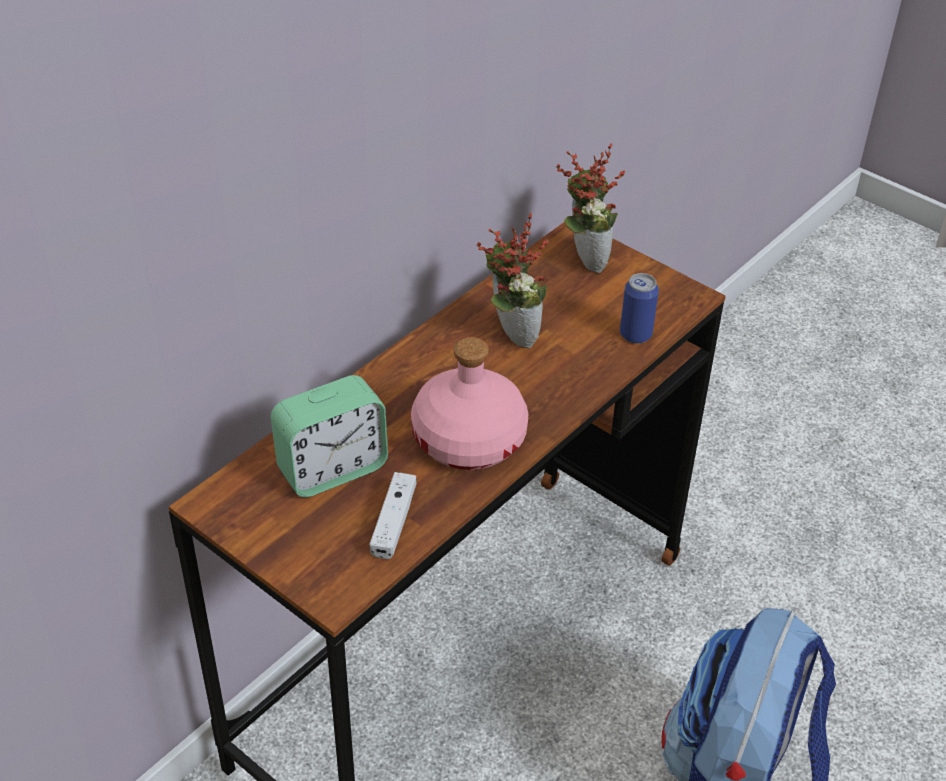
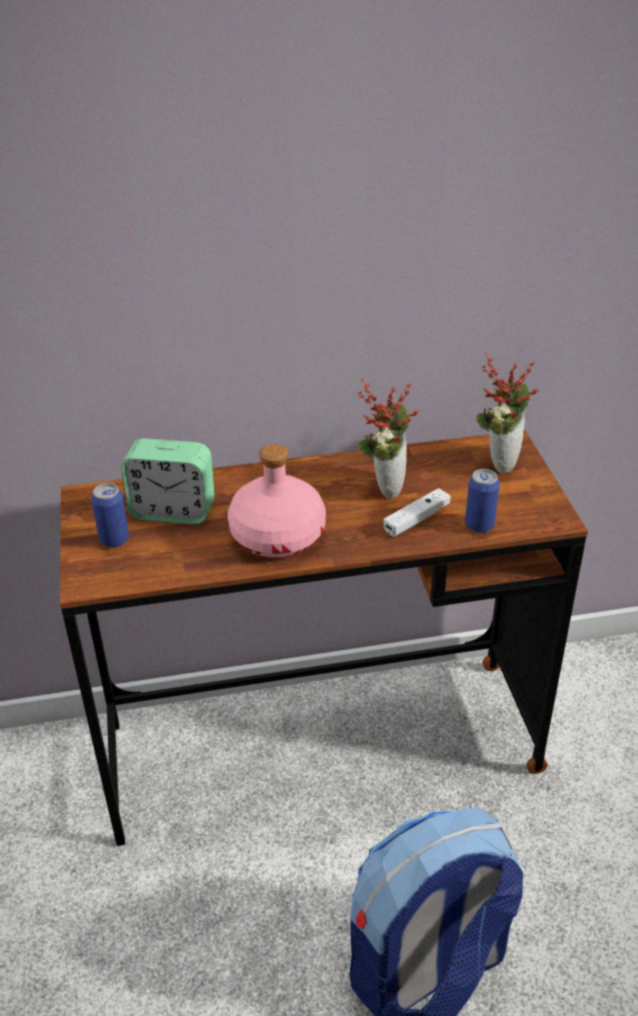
camera: 40 degrees right, 5 degrees down
white game controller [369,472,417,559] -> white game controller moved to [383,488,451,537]
none -> can [91,483,129,548]

